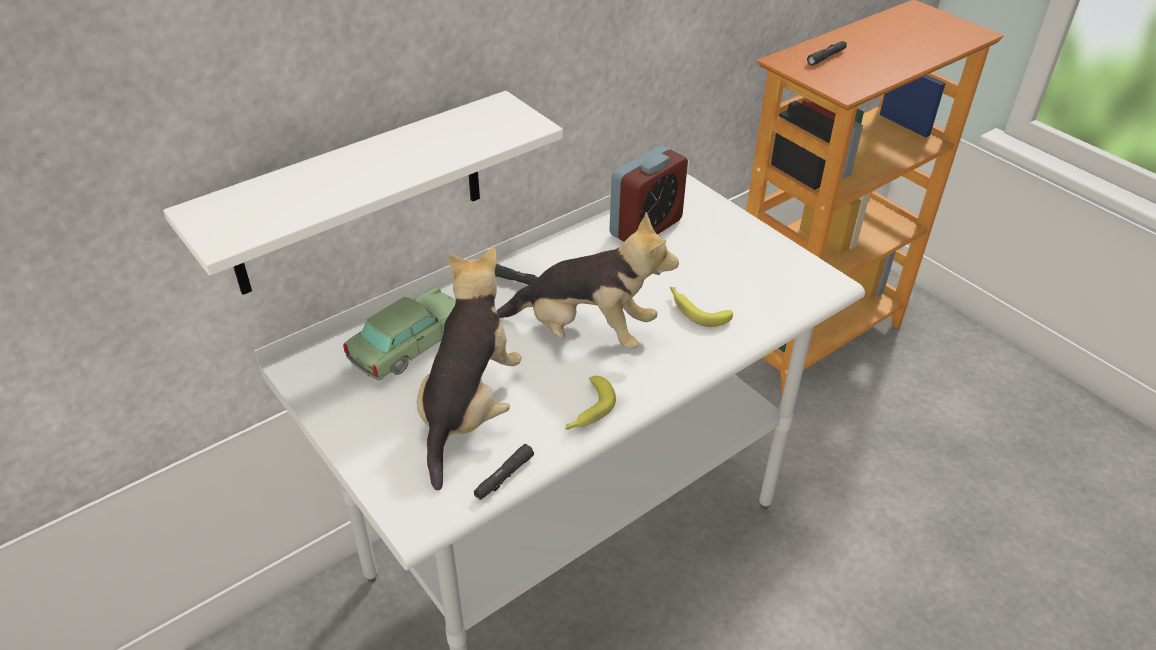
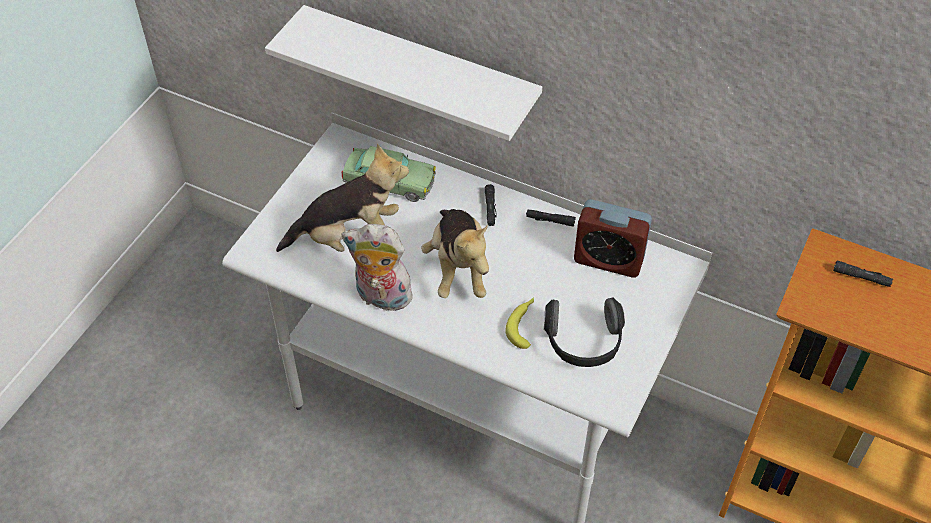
camera: 65 degrees right, 10 degrees up
black flashlight [474,444,534,500] -> black flashlight moved to [526,209,576,227]
banana [565,376,616,430] -> plush toy [341,224,413,311]
none -> headphones [544,298,625,367]

